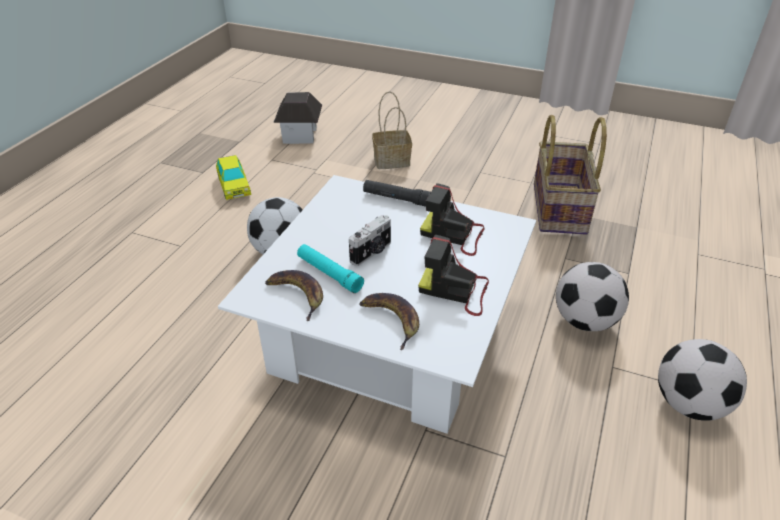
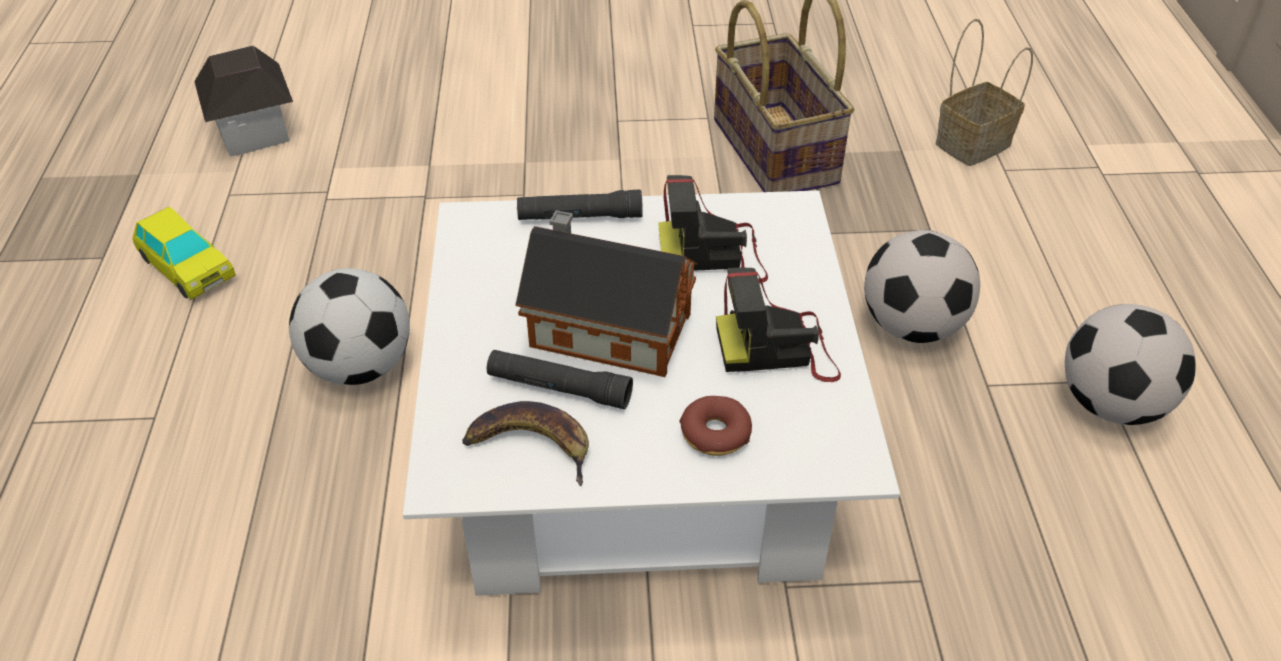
camera: 25 degrees left, 5 degrees up
turquoise flashlight [297,244,364,293] -> black flashlight [487,350,633,409]
camera [349,215,391,266] -> toy house [515,210,698,377]
banana [359,293,419,350] -> donut [679,396,752,456]
basket [372,91,412,169] -> basket moved to [936,19,1033,166]

